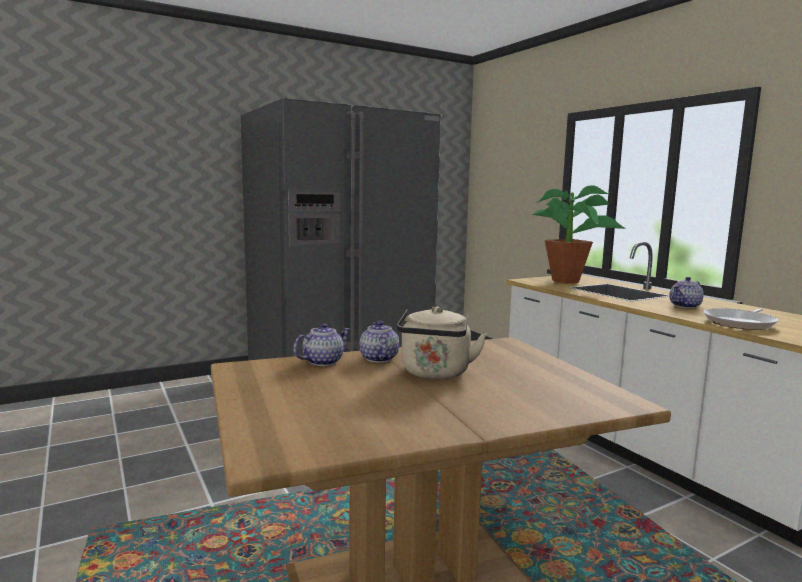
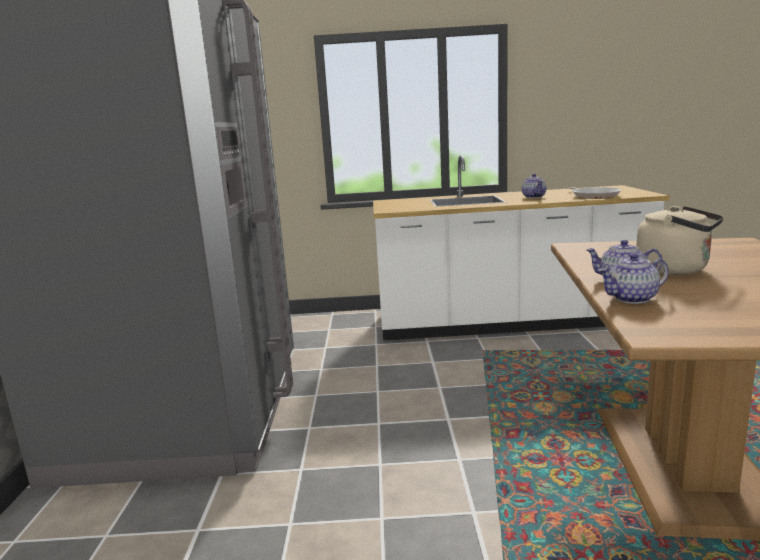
camera: 60 degrees left, 5 degrees up
teapot [293,323,351,366] -> teapot turned 90 degrees counterclockwise [598,253,669,304]
potted plant [532,185,626,284] -> none

